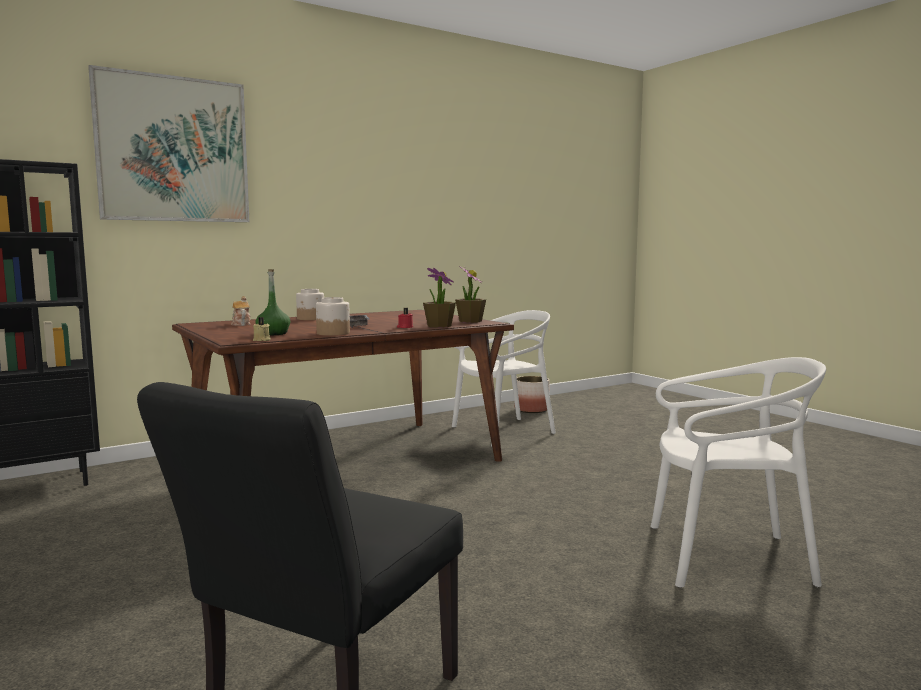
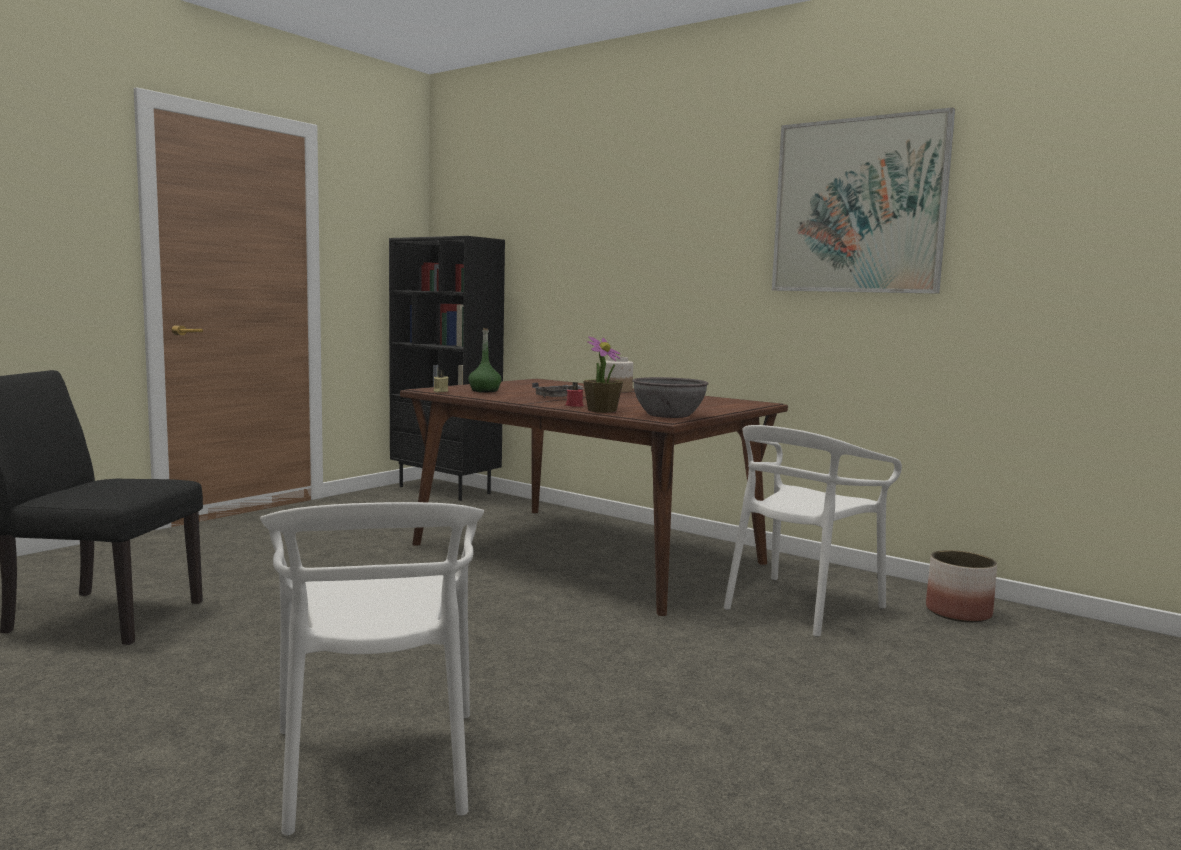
camera: 70 degrees right, 0 degrees up
picture [88,65,250,222] -> picture moved to [772,107,955,294]
teapot [231,296,250,326] -> none
jar [316,297,350,336] -> none
white chair [452,310,556,446] -> white chair turned 90 degrees clockwise [724,425,902,637]
potted plant [455,266,486,323] -> grey bowl [632,377,709,418]

